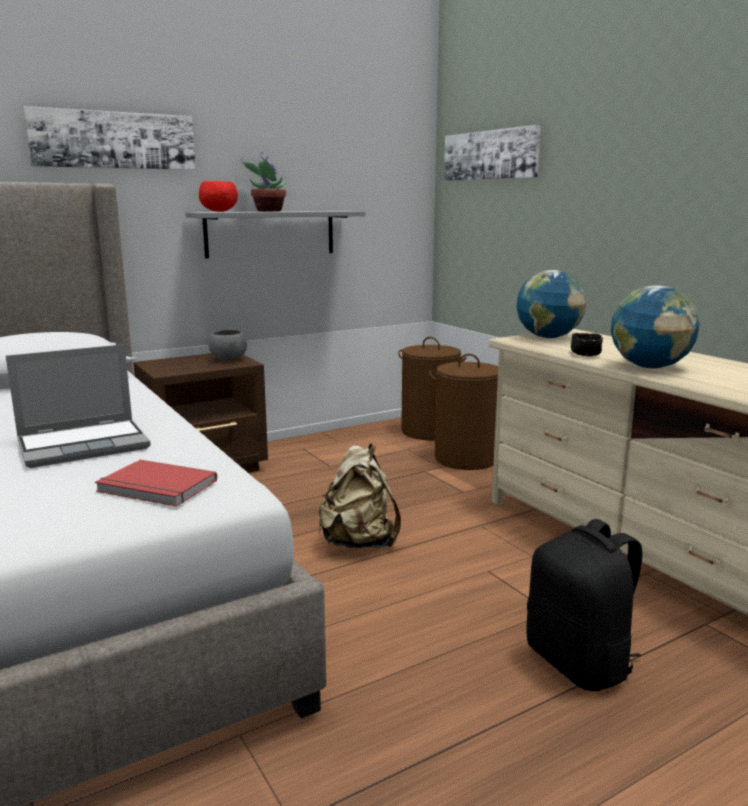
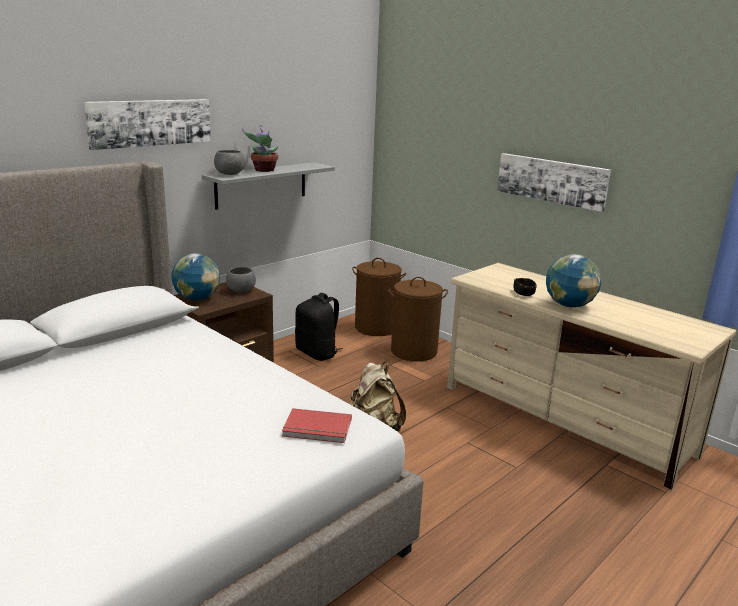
camera: 15 degrees left, 5 degrees up
laptop [6,344,151,468] -> none
red bowl [199,181,238,212] -> grey bowl [214,150,245,175]
picture [444,125,541,181] -> picture moved to [497,153,611,212]
globe [517,270,586,338] -> globe moved to [171,253,220,301]
black backpack [526,519,642,691] -> black backpack moved to [295,293,343,361]

